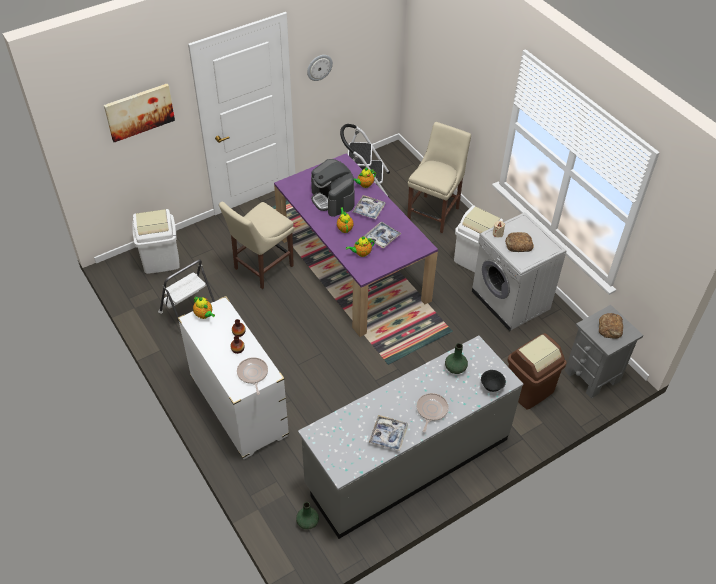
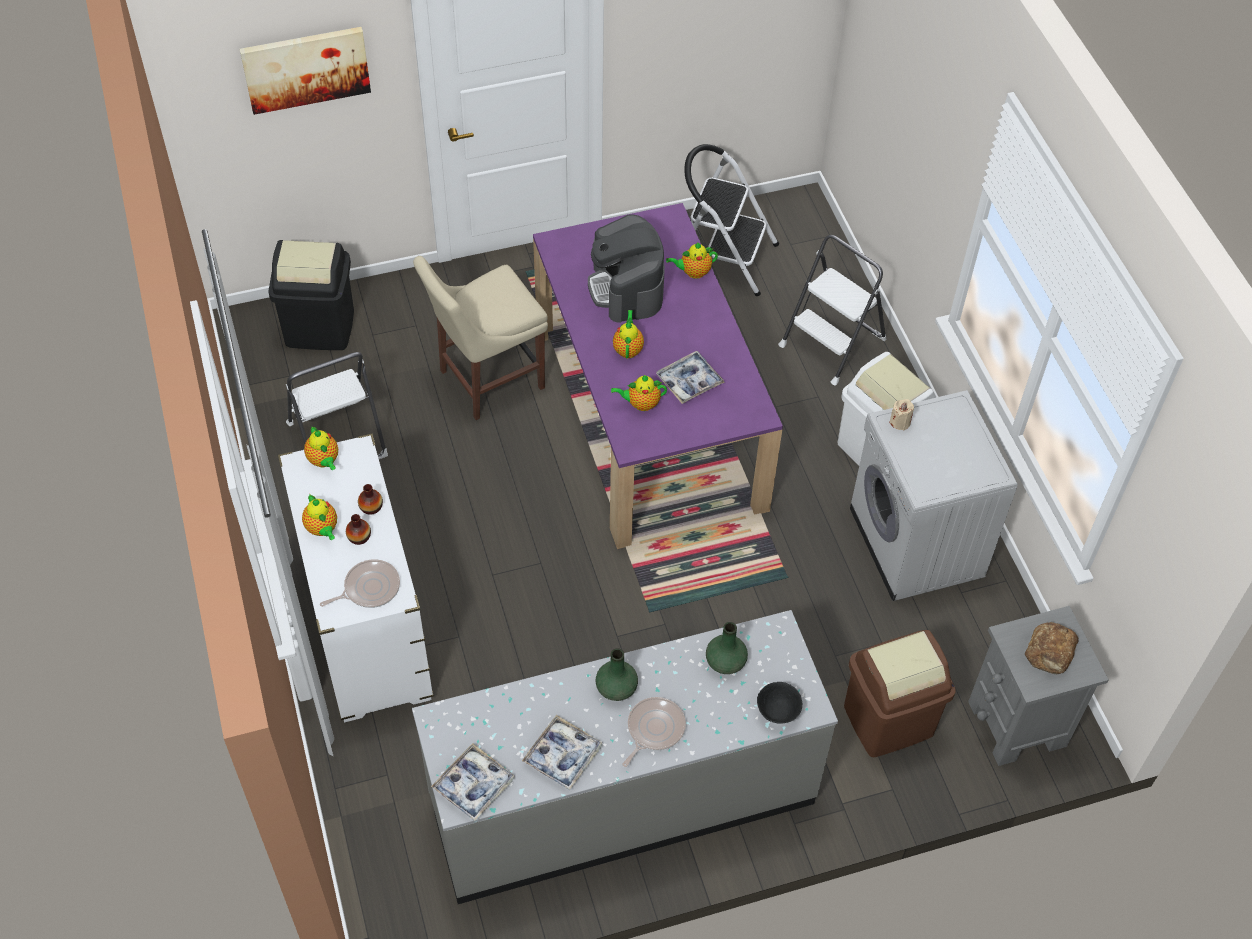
camera: 15 degrees right, 5 degrees up
white trash can [132,209,180,274] -> black trash can [269,240,354,350]
frying pan [237,357,268,395] -> frying pan turned 60 degrees clockwise [320,559,400,608]
green vase [296,502,319,530] -> green vase moved to [596,648,638,701]
wall clock [307,55,333,81] -> none
tray [353,195,385,219] -> tray moved to [431,743,514,821]
beige chair [407,122,471,233] -> white step ladder [778,235,886,386]
bread [505,232,534,252] -> none
none -> teapot [302,494,337,540]

